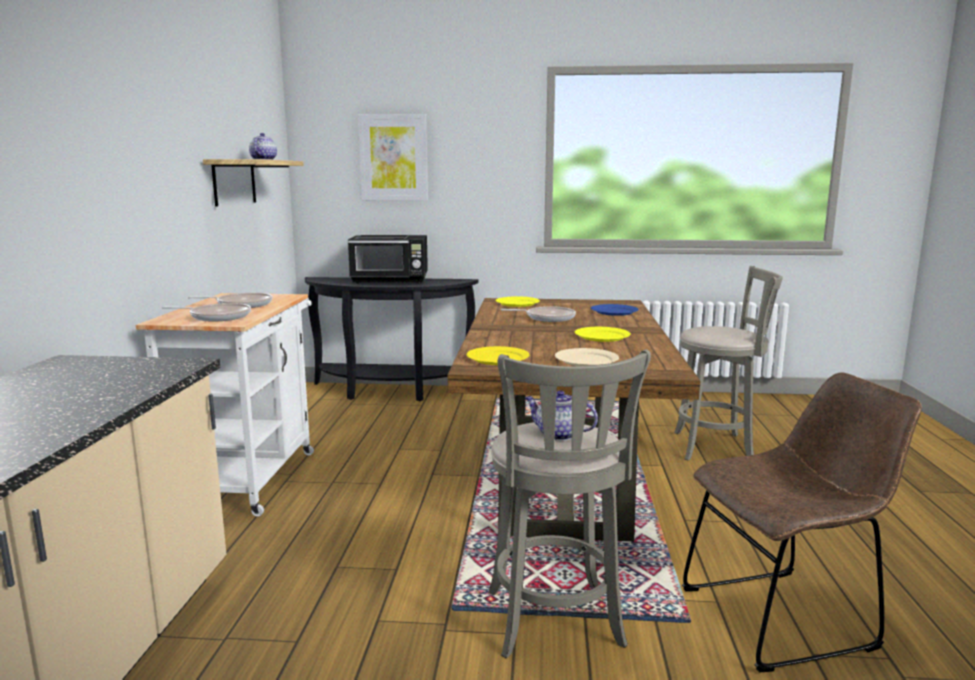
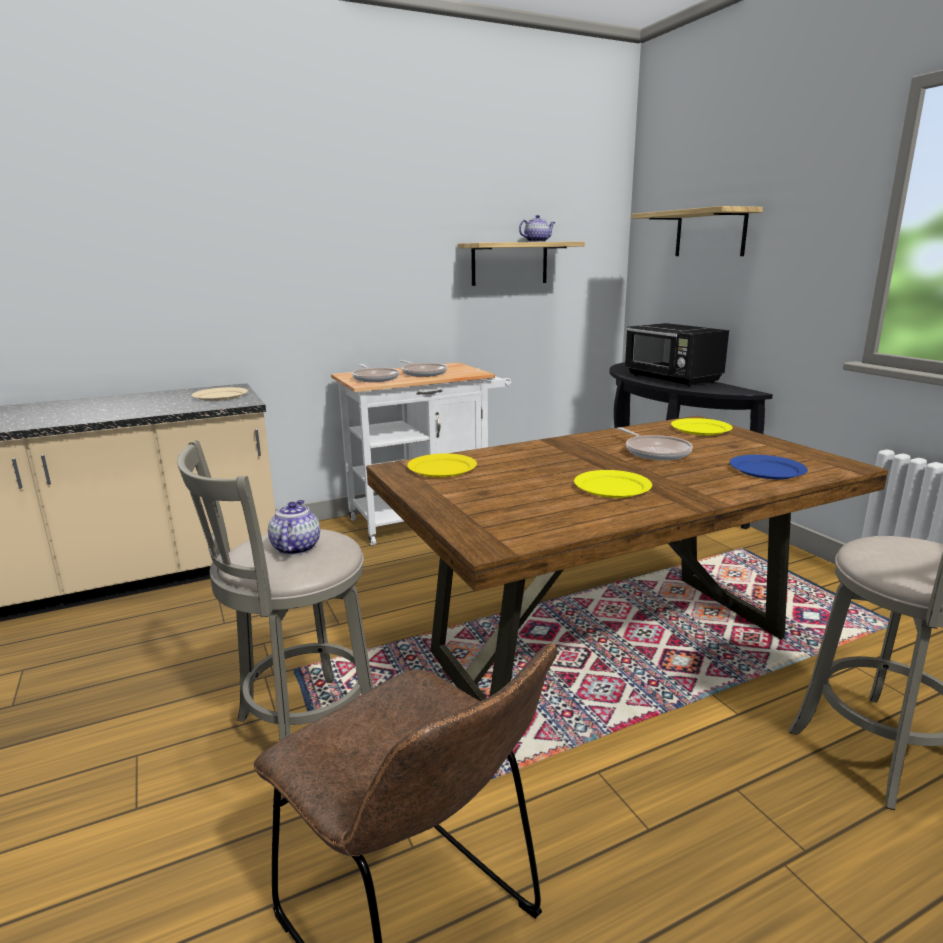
camera: 60 degrees right, 5 degrees up
picture [358,114,428,200] -> shelf [632,206,763,256]
beige plate [555,348,619,366] -> beige plate moved to [192,387,248,401]

